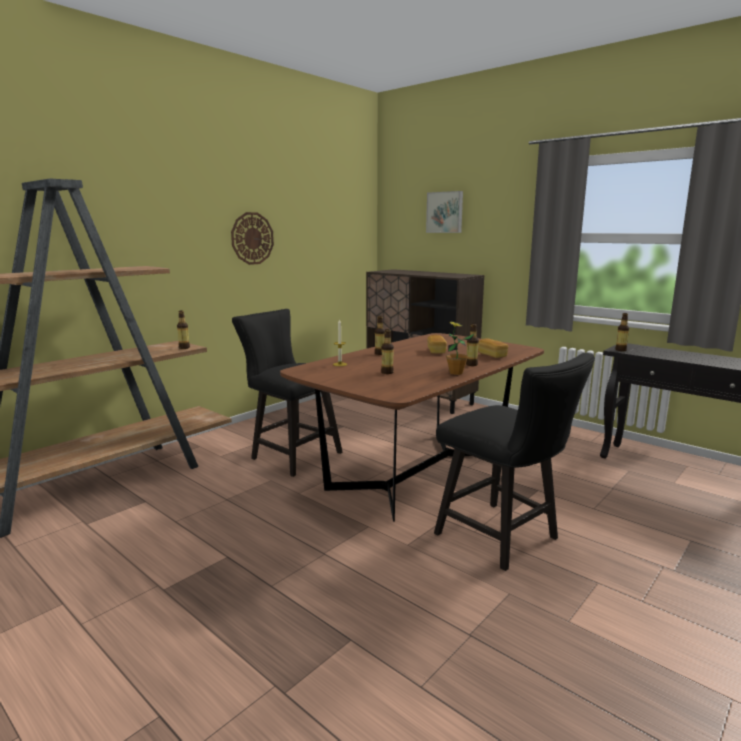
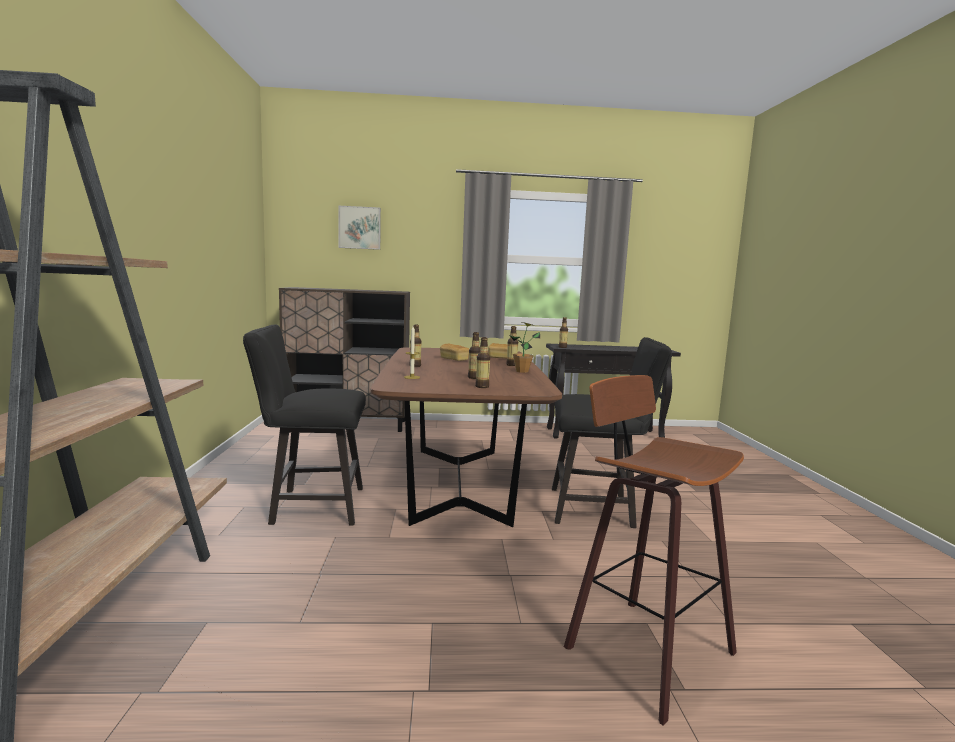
camera: 45 degrees left, 5 degrees down
bottle [177,310,190,349] -> bottle moved to [475,337,490,388]
wall clock [231,212,274,265] -> none
none -> stool [564,375,744,726]

